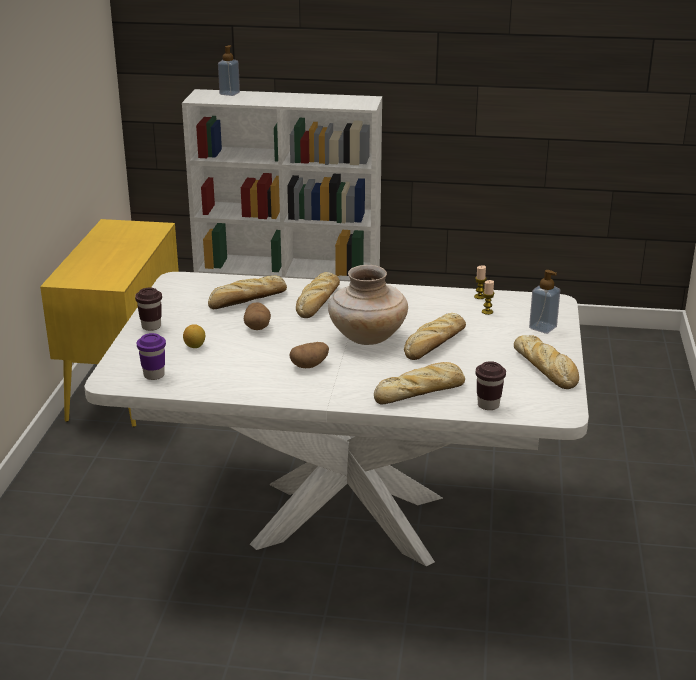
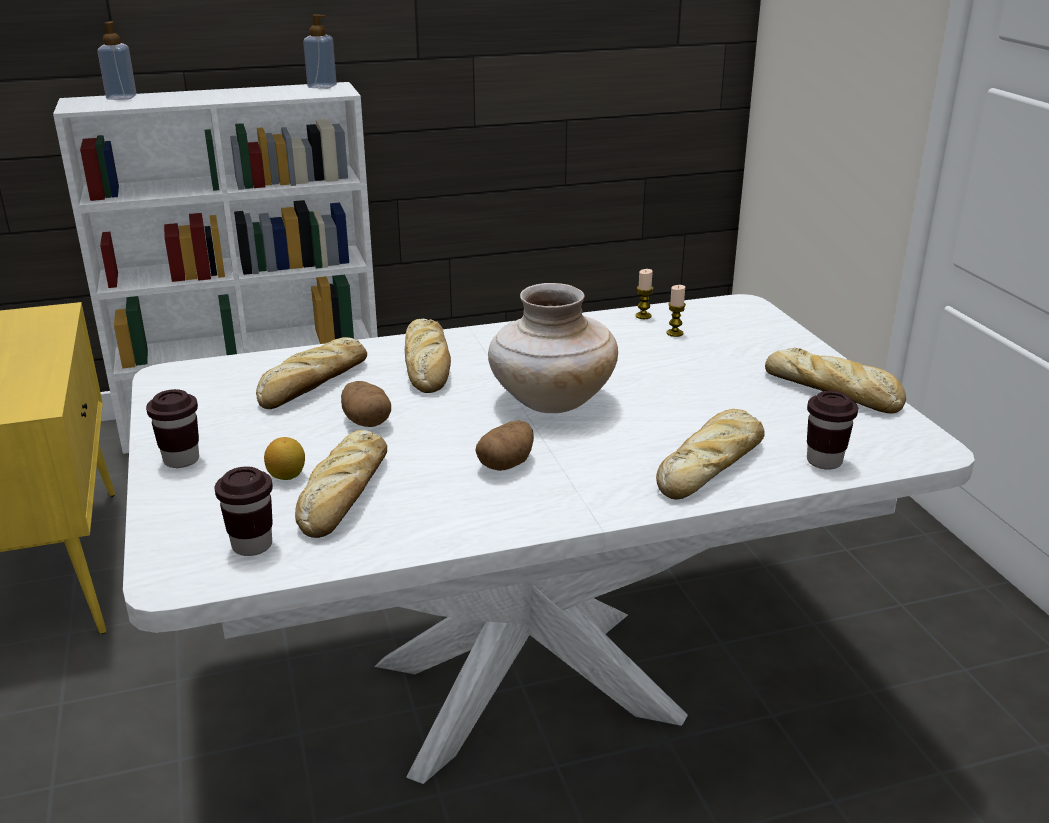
camera: 25 degrees left, 0 degrees up
purple cup [137,333,166,380] -> brown cup [215,466,273,556]
bread [404,313,466,360] -> bread moved to [295,430,387,538]
soap dispenser [529,270,561,334] -> soap dispenser moved to [303,14,337,89]

